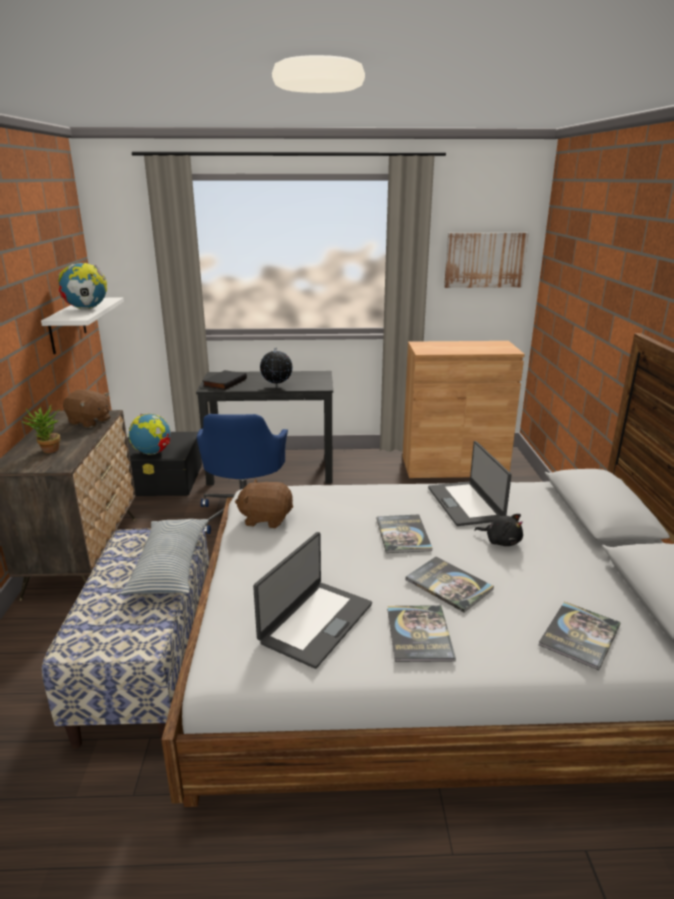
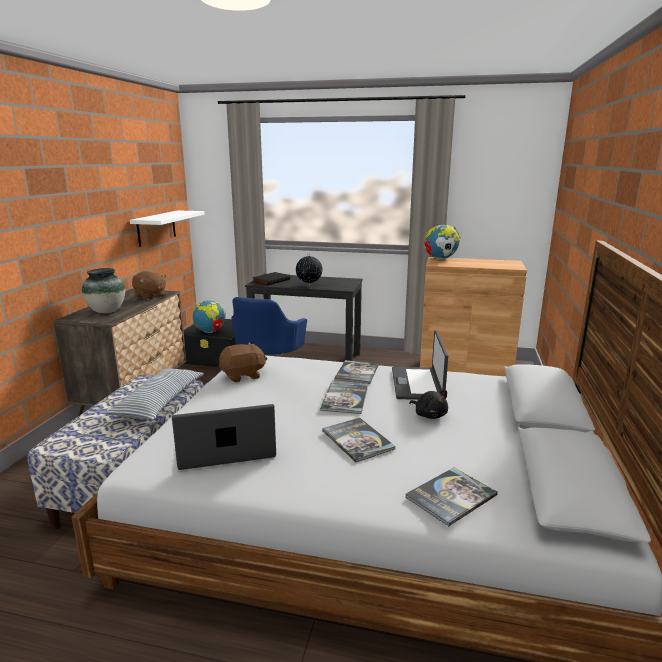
camera: 15 degrees right, 5 degrees down
potted plant [23,405,60,453] -> vase [82,268,125,314]
globe [58,263,107,310] -> globe moved to [424,225,460,259]
brown plush toy [235,479,293,528] -> brown plush toy turned 135 degrees clockwise [219,342,268,382]
laptop [253,532,372,669] -> laptop turned 150 degrees counterclockwise [172,404,276,470]
book [387,605,456,662] -> book moved to [334,360,378,384]
picture [444,233,529,288] -> none

